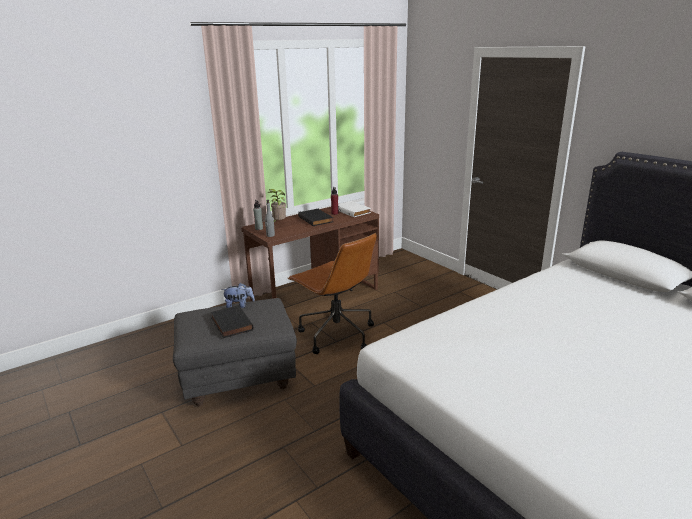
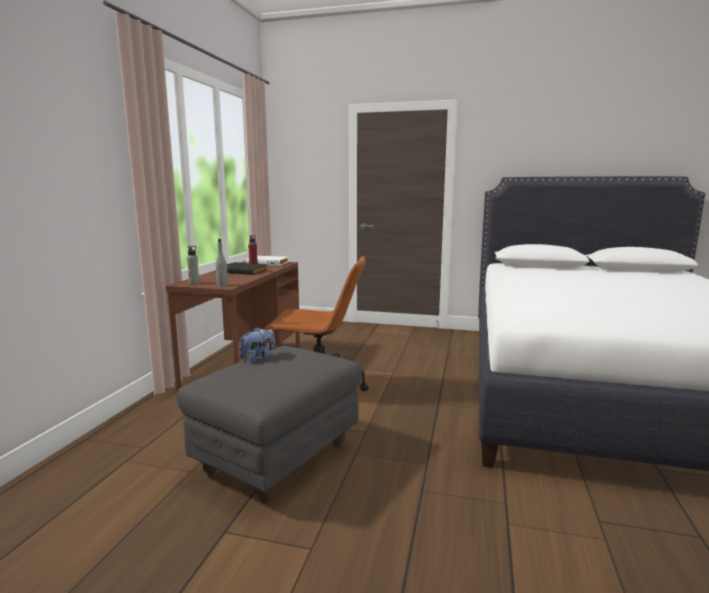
camera: 40 degrees left, 10 degrees down
black book [211,305,254,338] -> none
potted plant [267,189,286,222] -> none

